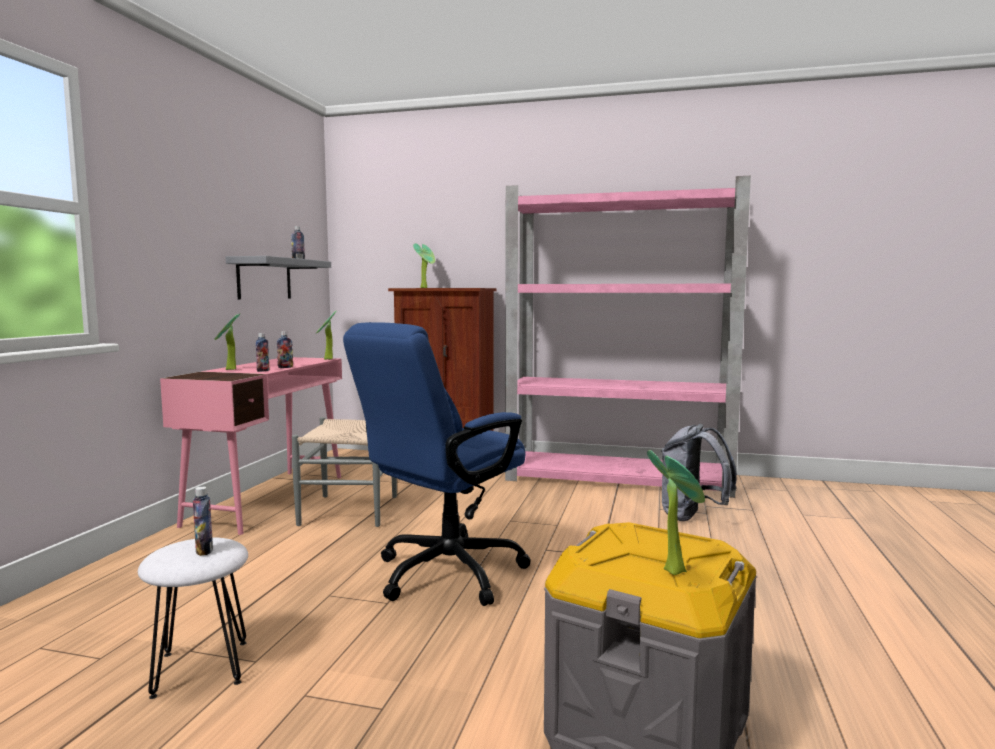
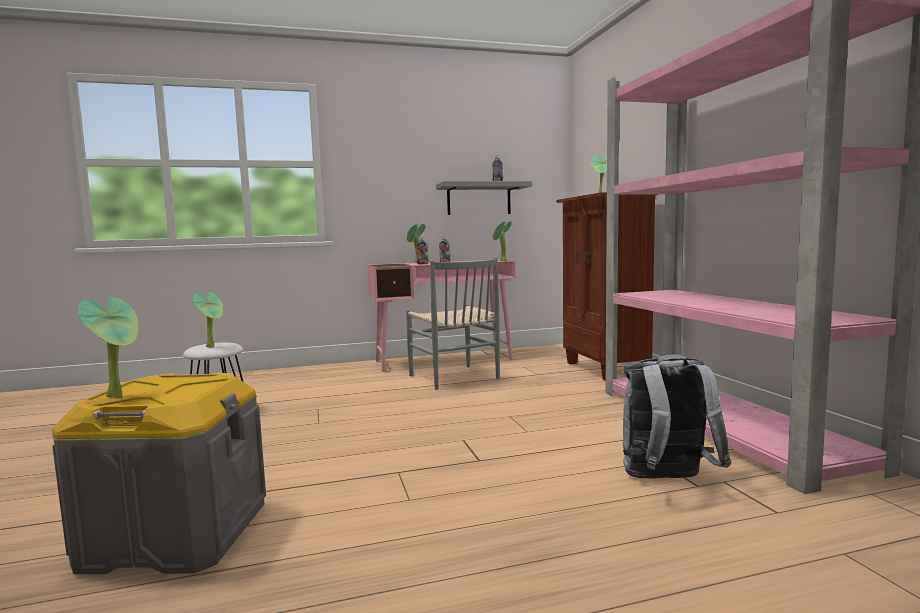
camera: 60 degrees right, 0 degrees up
bottle [193,487,213,556] -> potted plant [192,292,223,348]
blue office chair [343,322,531,606] -> none

